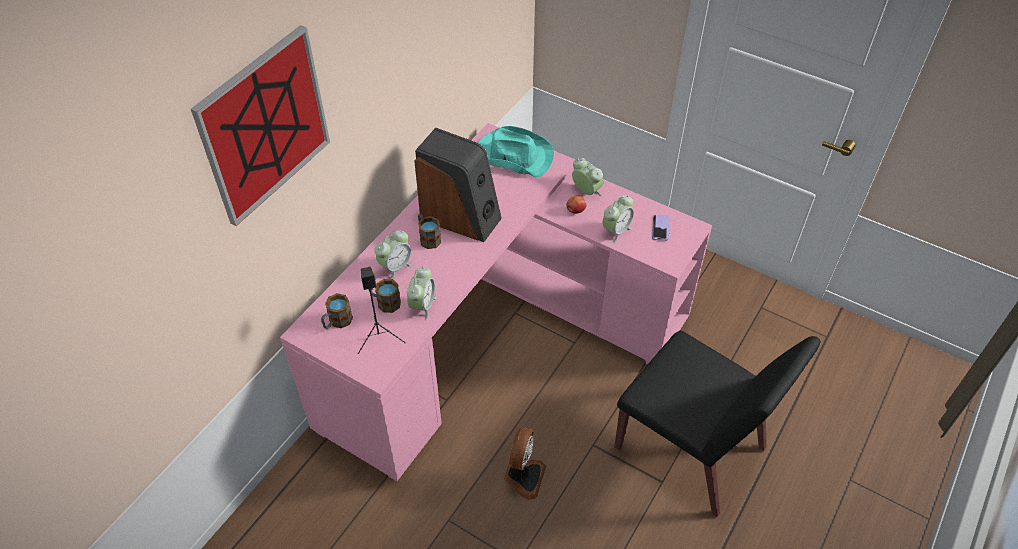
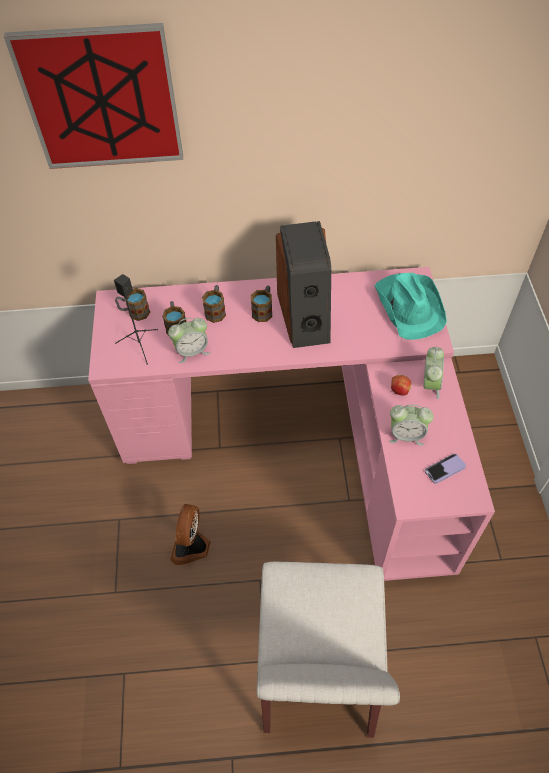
camera: 55 degrees right, 5 degrees up
alarm clock [374,230,413,279] -> mug [202,285,226,323]
fan [504,427,546,500] -> fan turned 120 degrees clockwise [170,504,210,565]
black chair [614,330,821,517] -> white chair [257,562,400,738]

